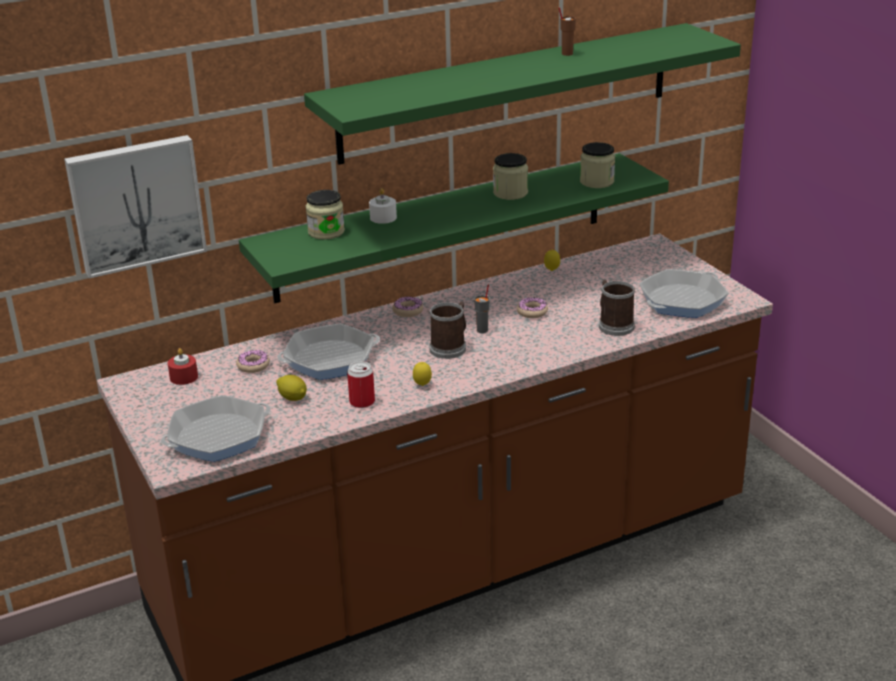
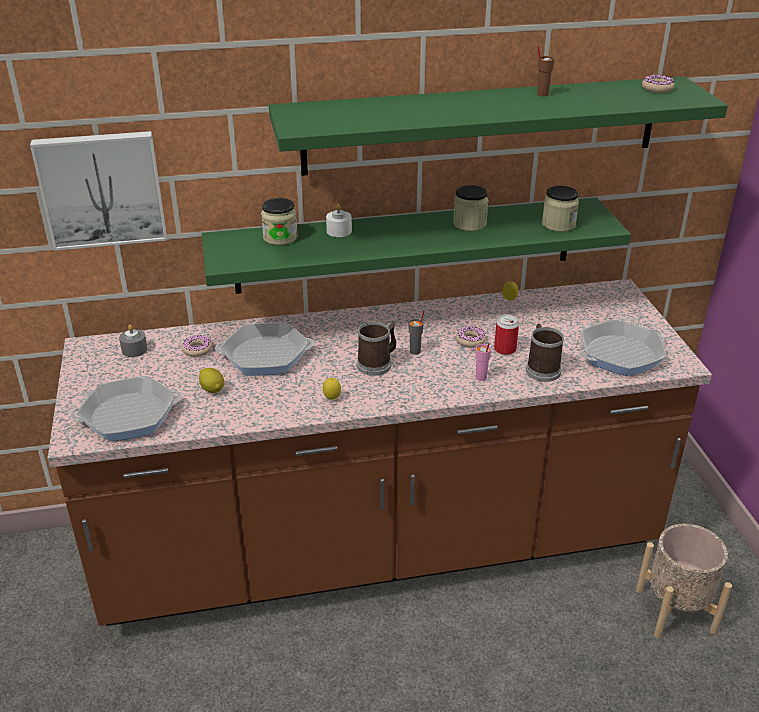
camera: 15 degrees right, 5 degrees up
red candle [168,348,198,385] -> grey candle [119,324,147,357]
can [347,361,375,408] -> can moved to [494,314,519,355]
donut [392,296,423,317] -> donut moved to [642,74,674,93]
none -> pink cup [475,343,491,381]
none -> beige planter [636,524,732,638]

